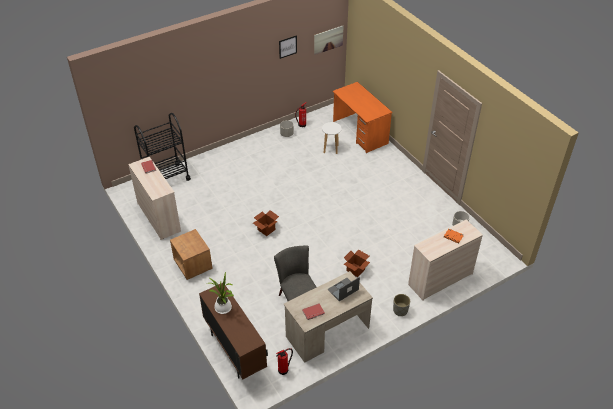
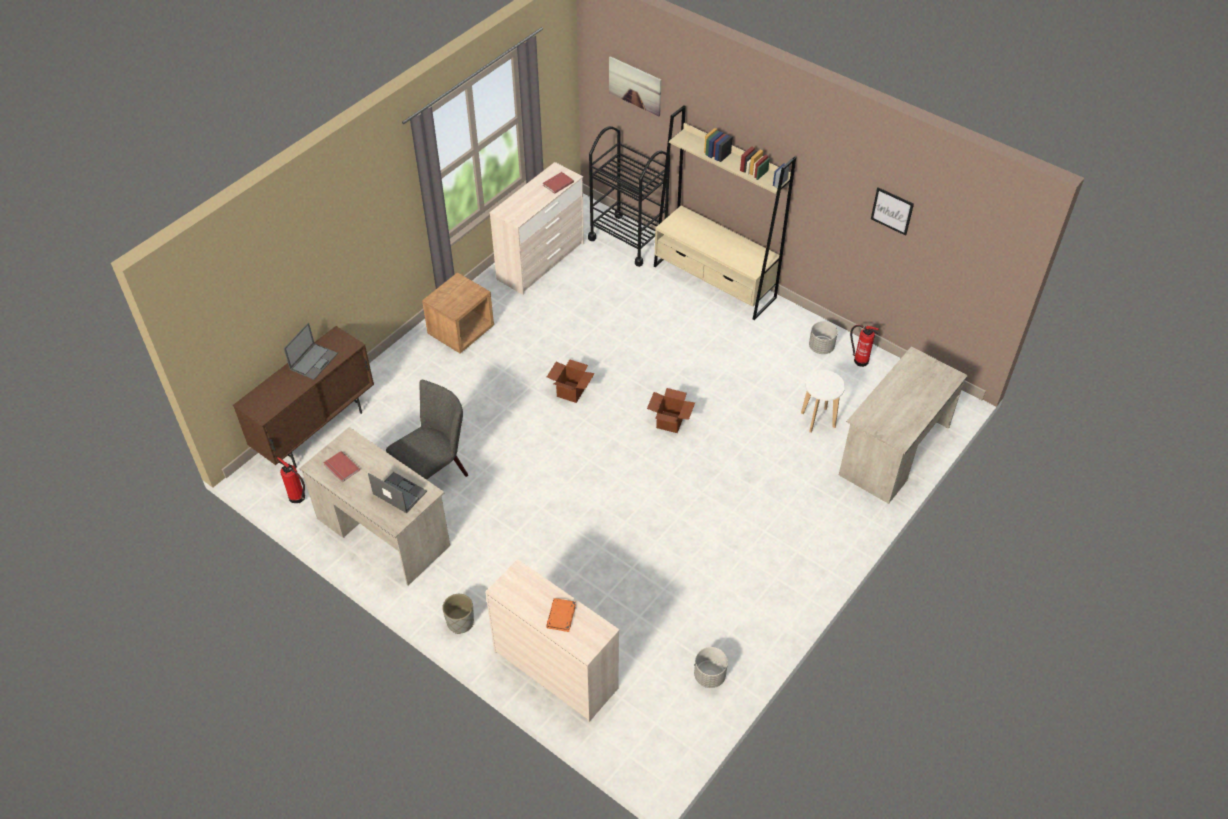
camera: 70 degrees right, 5 degrees up
potted plant [208,272,235,314] -> laptop [284,323,338,380]
picture [314,26,343,55] -> picture moved to [609,56,661,116]
orange desk [333,82,392,153] -> beige desk [839,346,968,504]
cardboard box [343,250,370,277] -> cardboard box moved to [647,388,695,433]
none -> beige bookcase [654,105,796,320]

